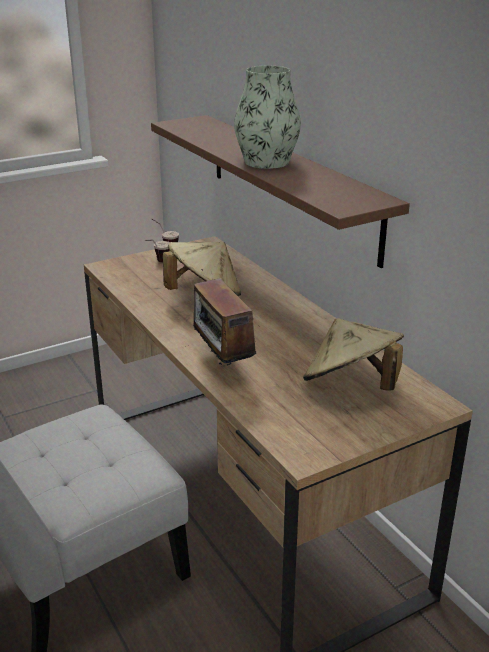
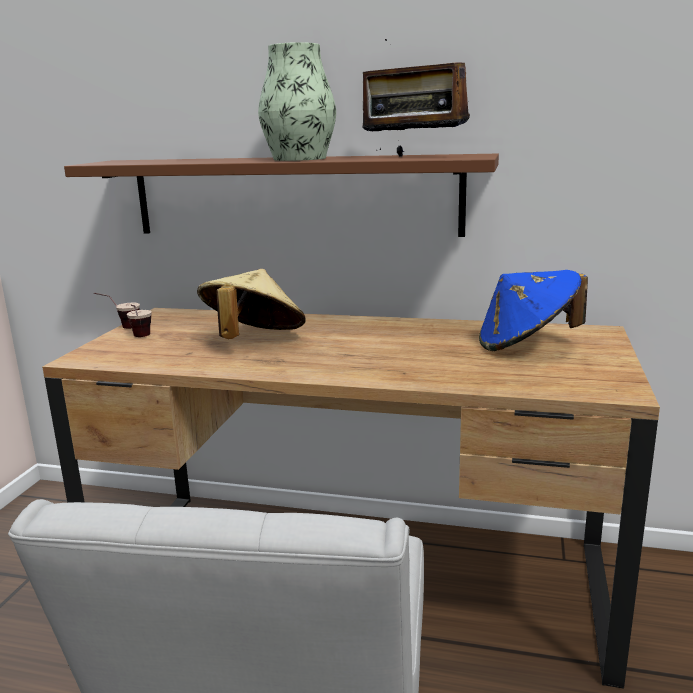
camera: 45 degrees left, 10 degrees down
radio [193,269,256,366] -> radio moved to [362,39,470,157]
beige hat [303,318,404,391] -> blue hat [479,270,588,351]

